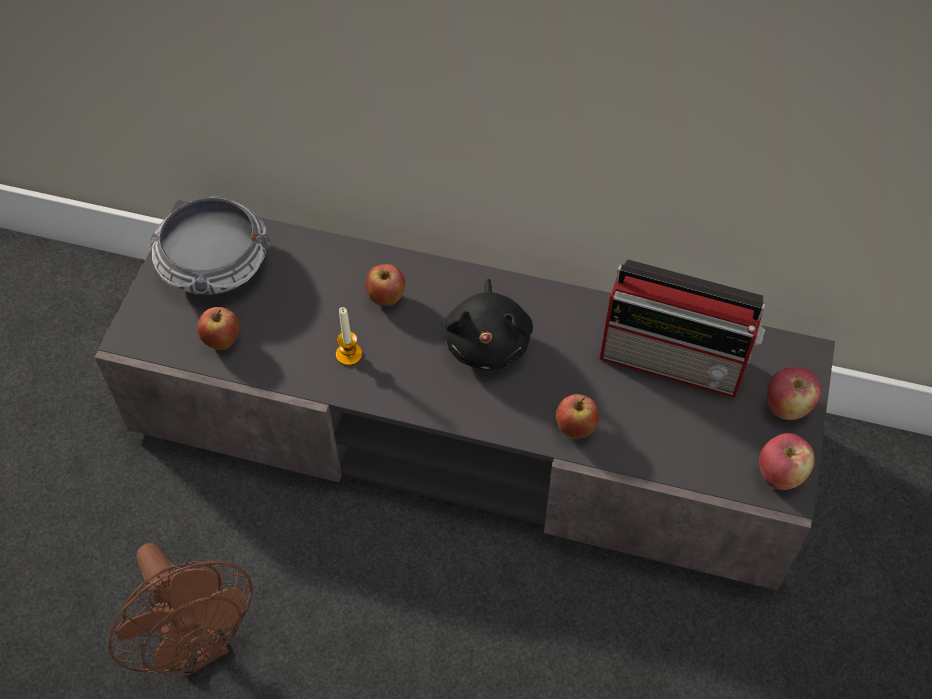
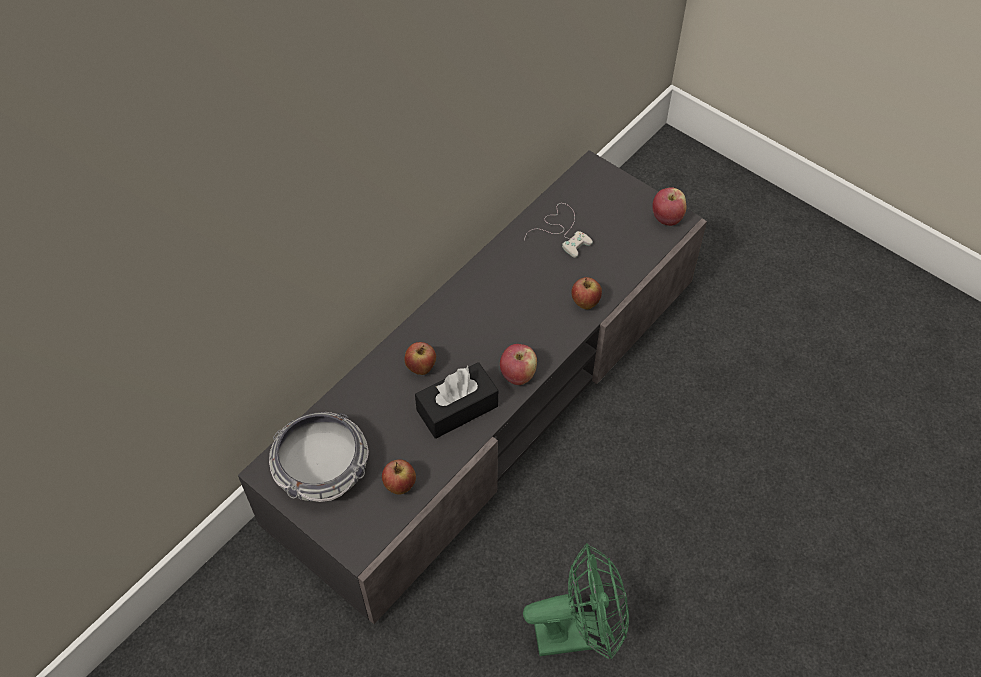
camera: 65 degrees left, 0 degrees up
brown fan [109,543,253,677] -> green fan [523,543,629,661]
candle [336,307,362,366] -> black tissue box [415,362,498,439]
black plush toy [444,279,533,370] -> none
radio [600,259,765,398] -> white game controller [524,203,593,258]
apple [767,367,821,420] -> apple moved to [500,344,537,385]

